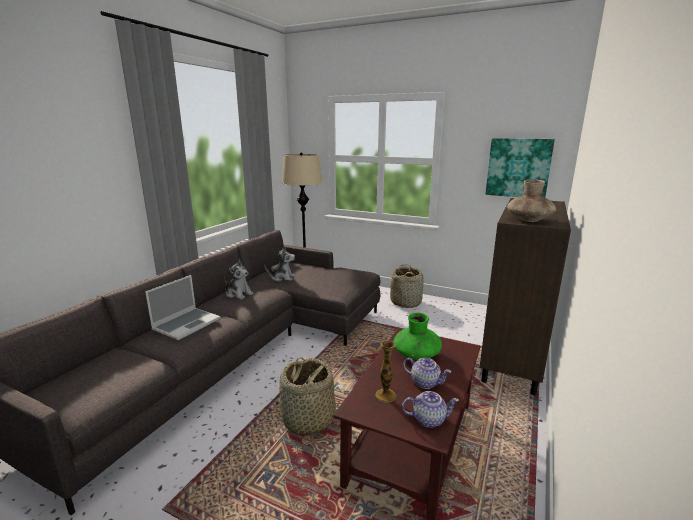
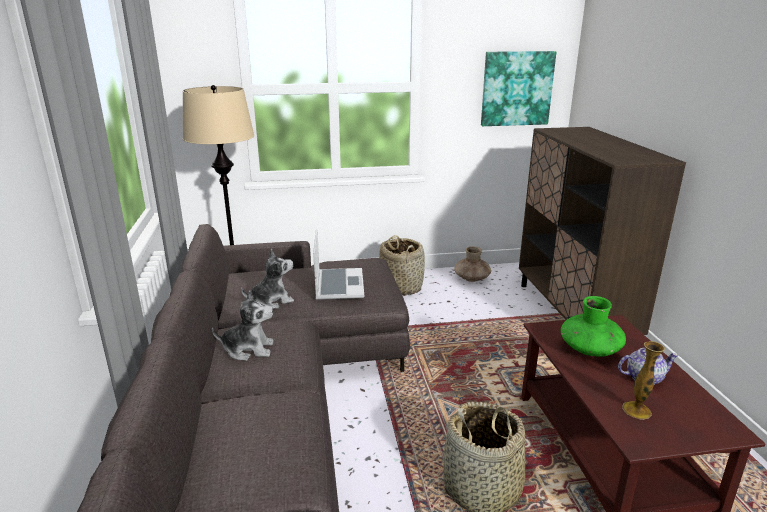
camera: 35 degrees left, 5 degrees up
laptop [145,275,220,340] -> laptop moved to [313,229,364,300]
teapot [402,391,459,428] -> none
brown vase [507,179,556,222] -> brown vase moved to [454,246,491,282]

